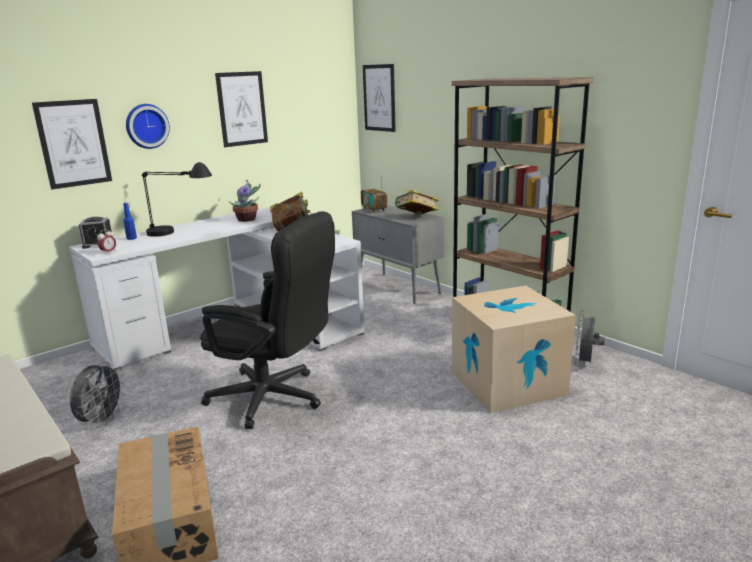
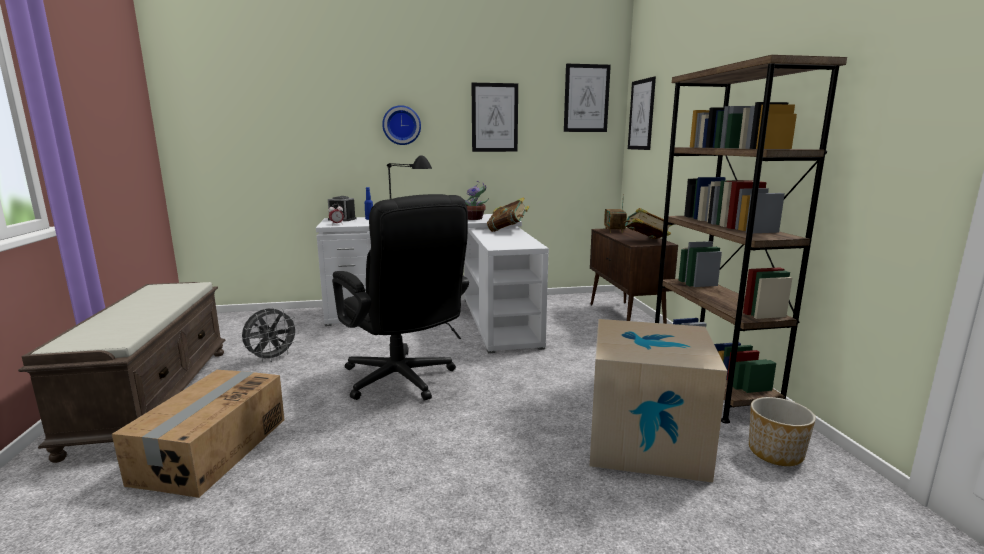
camera: 30 degrees right, 5 degrees down
picture [32,99,112,189] -> picture moved to [564,64,611,132]
grey cabinet [352,205,444,304] -> brown cabinet [590,228,678,324]
grey fan [575,310,605,367] -> planter [749,397,816,466]

